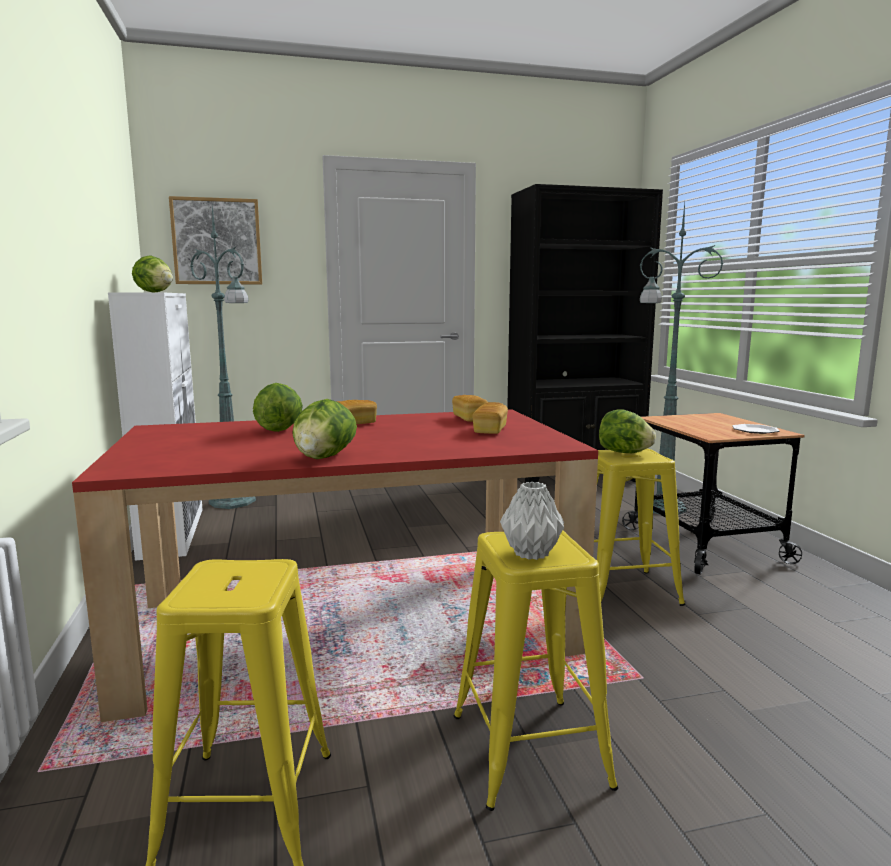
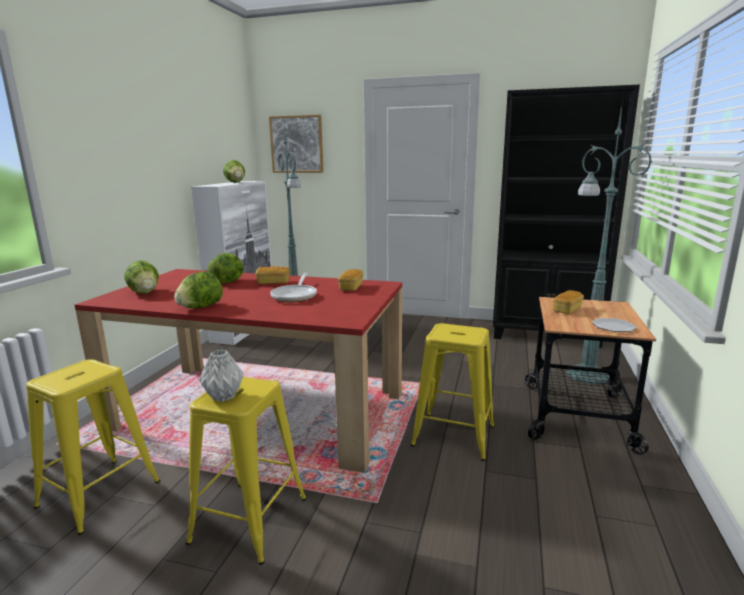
camera: 30 degrees right, 5 degrees up
bread [472,402,508,434] -> bread moved to [553,290,584,314]
lettuce [599,409,656,453] -> lettuce moved to [124,260,159,294]
none -> frying pan [270,273,317,302]

